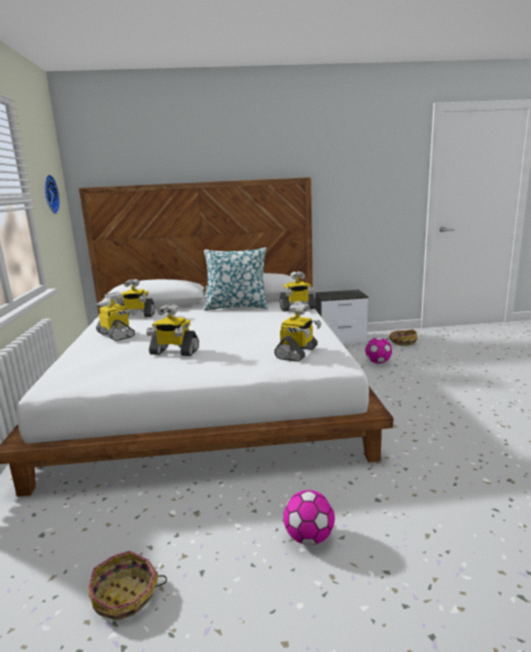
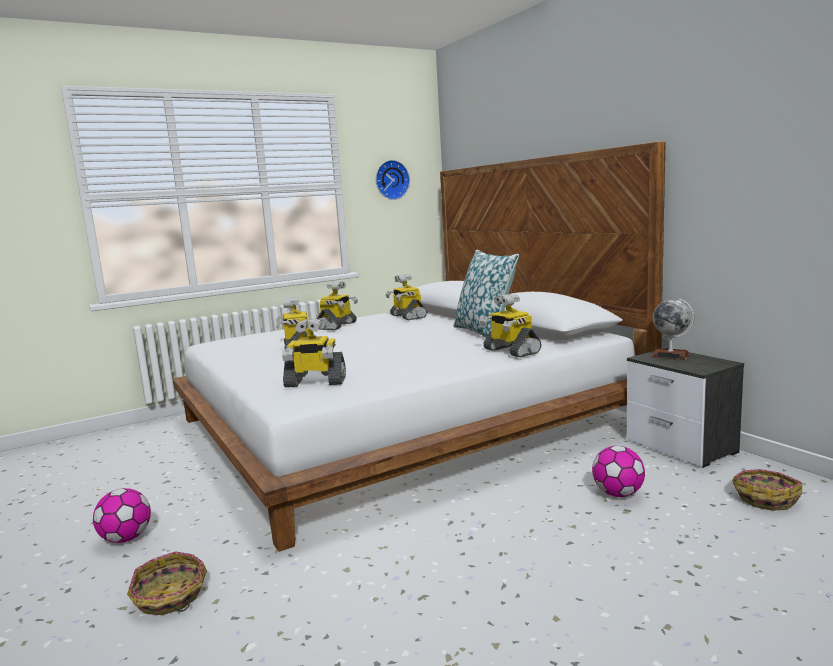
camera: 65 degrees right, 5 degrees down
basket [89,551,167,620] -> basket moved to [127,551,207,615]
none -> globe [651,298,694,360]

